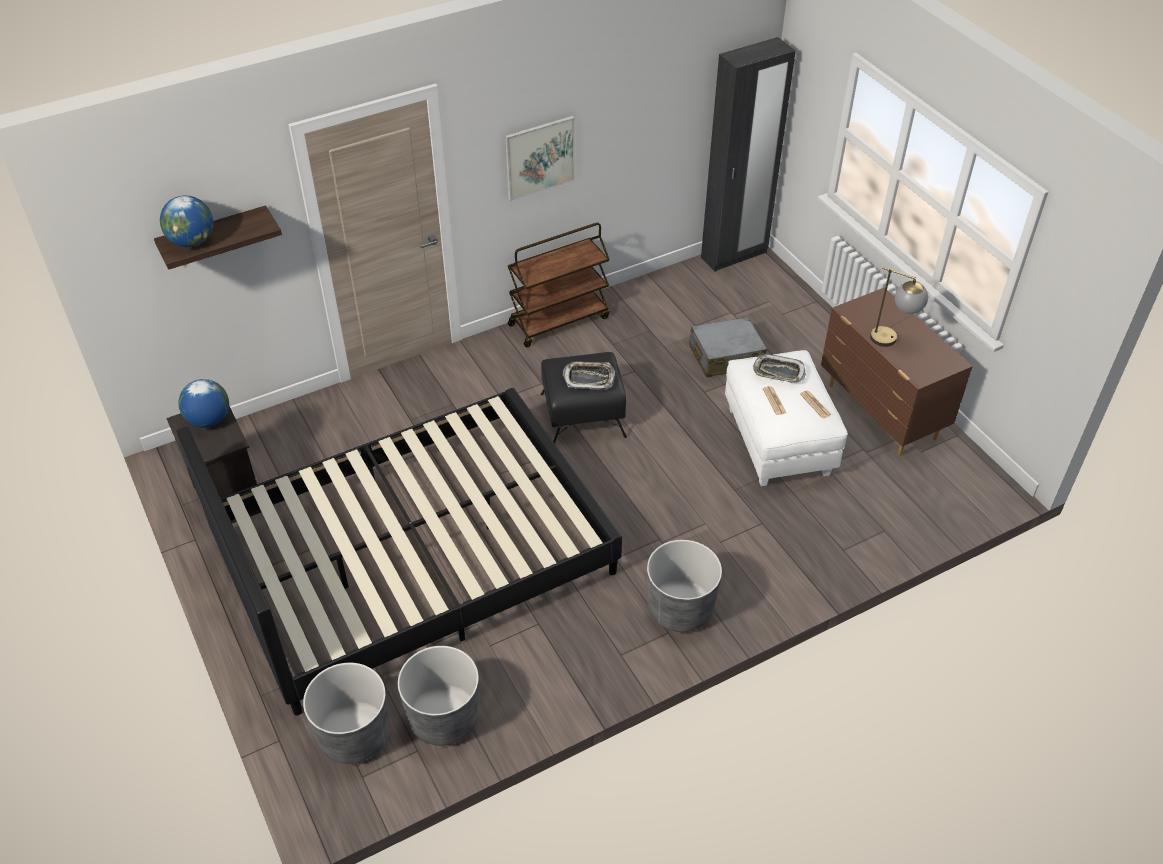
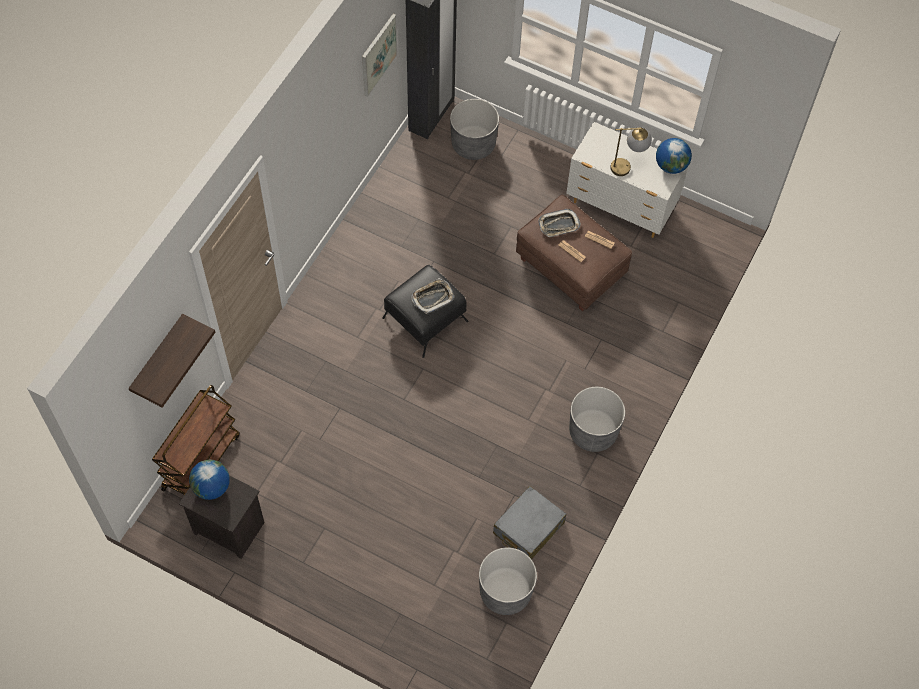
camera: 35 degrees left, 15 degrees up
globe [160,196,213,247] -> globe moved to [656,138,692,174]
black bed [177,388,622,716] -> none
grey planter [303,663,390,764] -> grey planter moved to [450,99,499,160]
picture [505,116,575,201] -> picture moved to [362,14,397,97]
brown cart [508,222,610,347] -> brown cart moved to [152,385,240,495]
grey suitcase [689,317,767,377] -> grey suitcase moved to [493,486,566,559]
white ottoman [725,350,848,486] -> brown ottoman [516,195,632,311]
brown dresser [821,288,973,456] -> white dresser [566,122,688,238]

